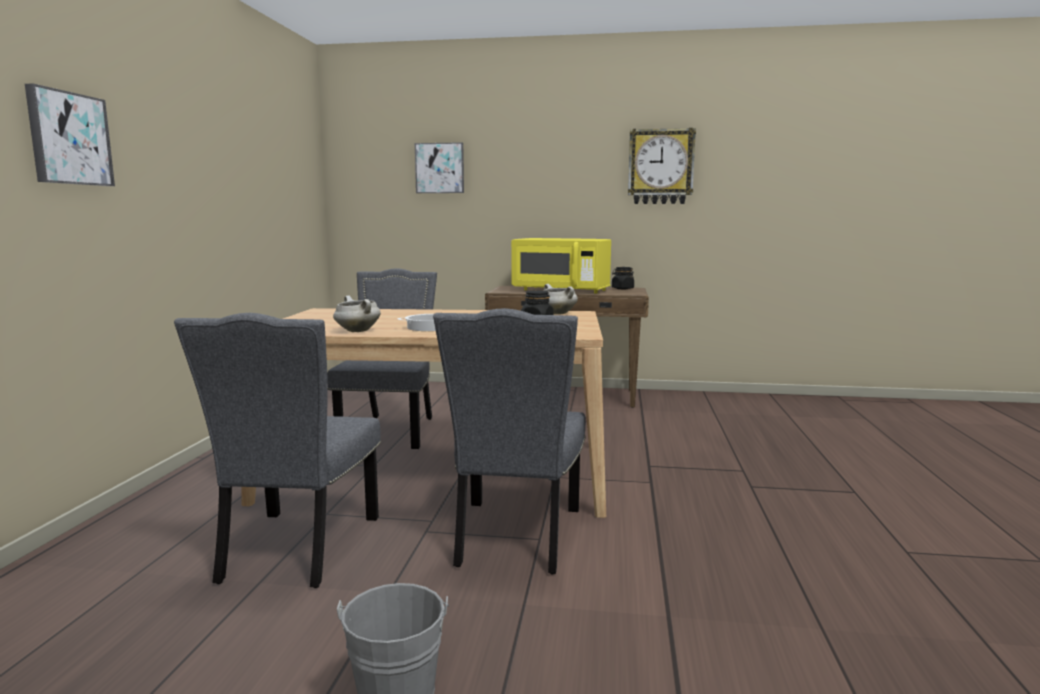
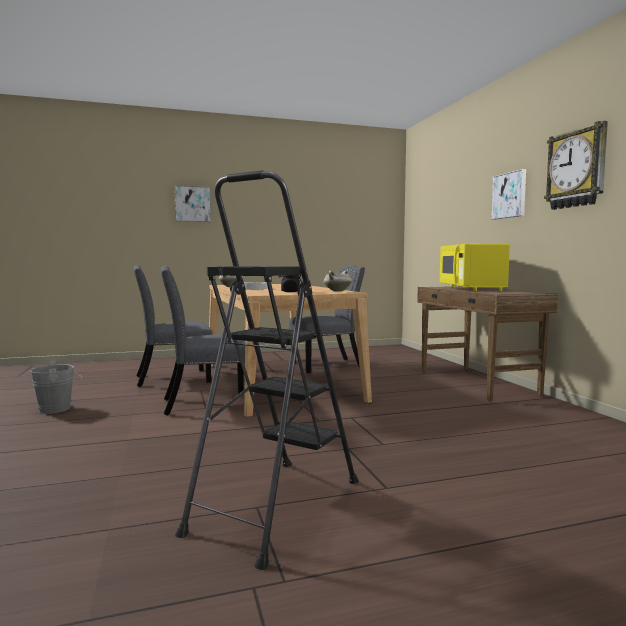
camera: 65 degrees right, 5 degrees down
picture [415,142,464,193] -> picture moved to [491,169,526,220]
black jar [612,267,634,289] -> none
none -> step ladder [175,170,359,570]

